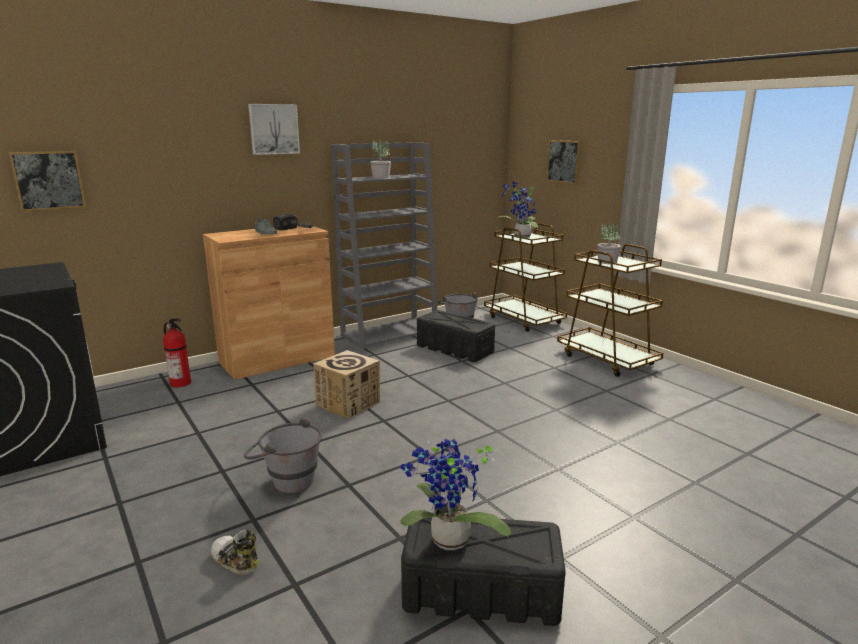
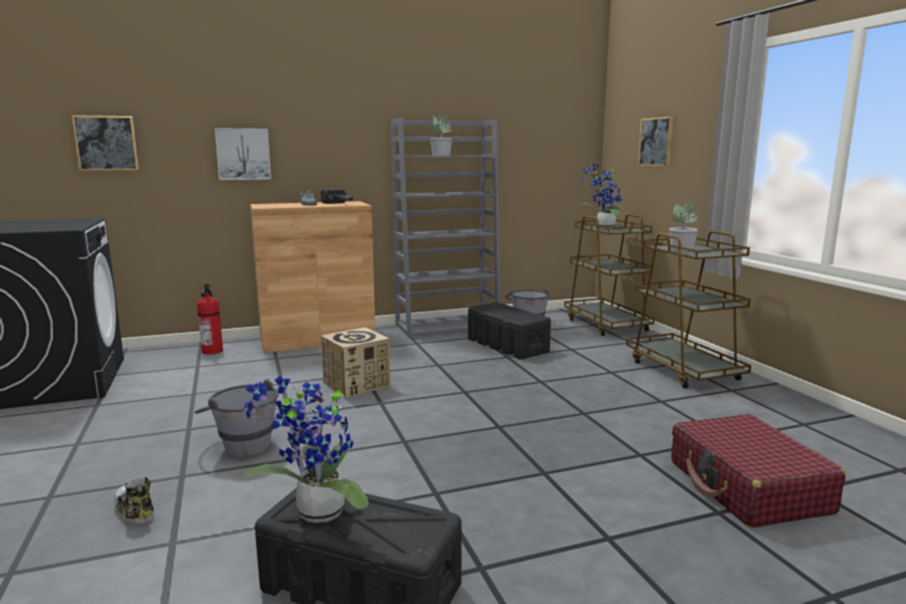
camera: 15 degrees right, 5 degrees down
picture [248,104,300,155] -> picture moved to [215,128,271,180]
none -> red suitcase [671,414,846,528]

